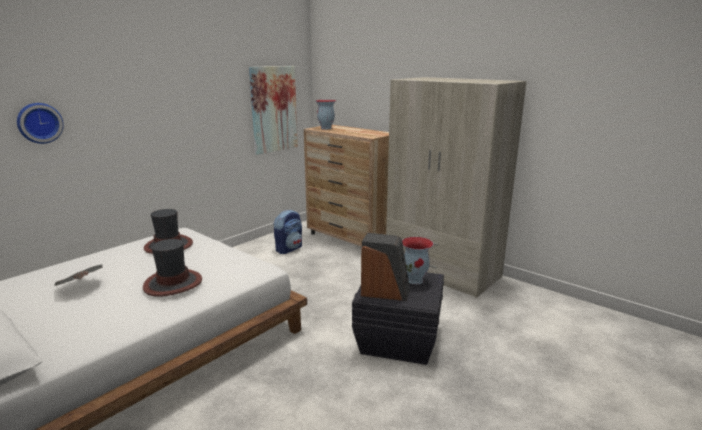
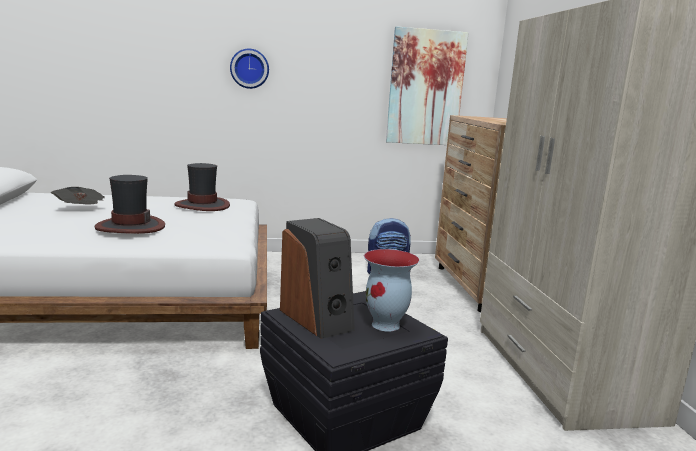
camera: 40 degrees right, 5 degrees down
wall clock [17,103,64,144] -> wall clock moved to [230,48,269,89]
vase [316,100,336,130] -> none

